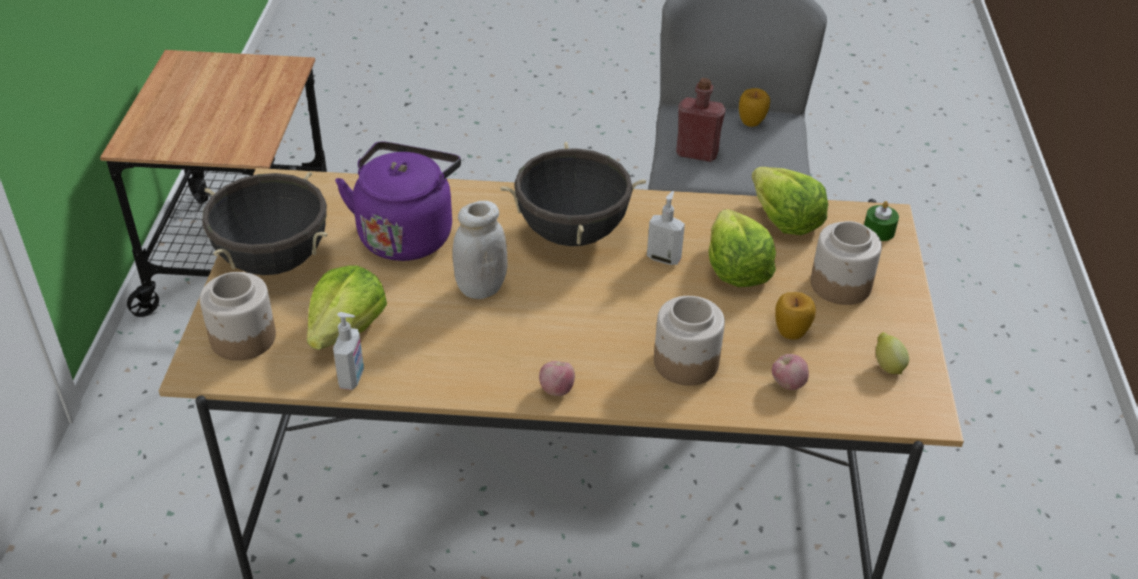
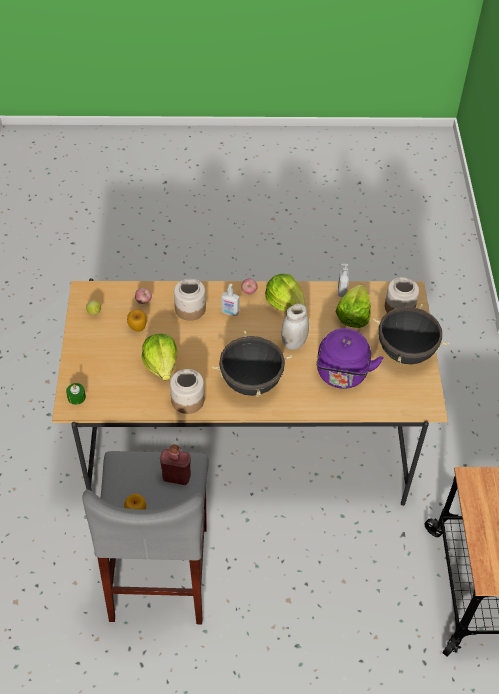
camera: 175 degrees right, 10 degrees up
soap dispenser [647,191,685,265] -> soap dispenser moved to [221,284,239,316]
lettuce [752,167,828,235] -> lettuce moved to [265,274,306,312]
jar [811,221,882,305] -> jar moved to [170,369,204,414]

